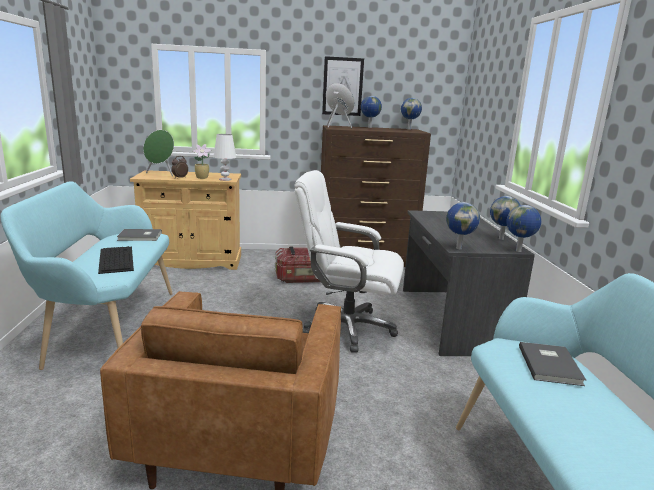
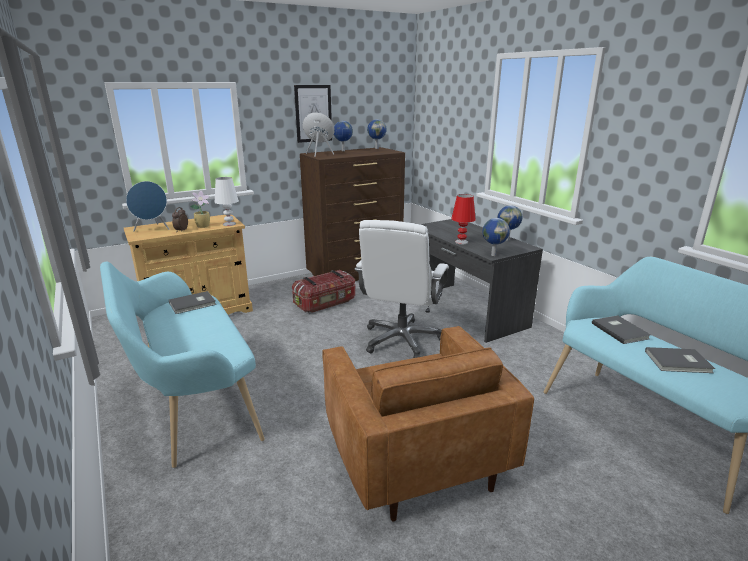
camera: 25 degrees left, 5 degrees up
keyboard [98,246,134,274] -> none
green speaker [143,130,174,176] -> blue speaker [126,181,170,231]
white office chair [294,170,404,353] -> white office chair turned 60 degrees counterclockwise [355,220,449,358]
globe [506,205,541,252] -> none
none -> red table lamp [451,194,476,244]
none -> grey book [645,347,715,373]

